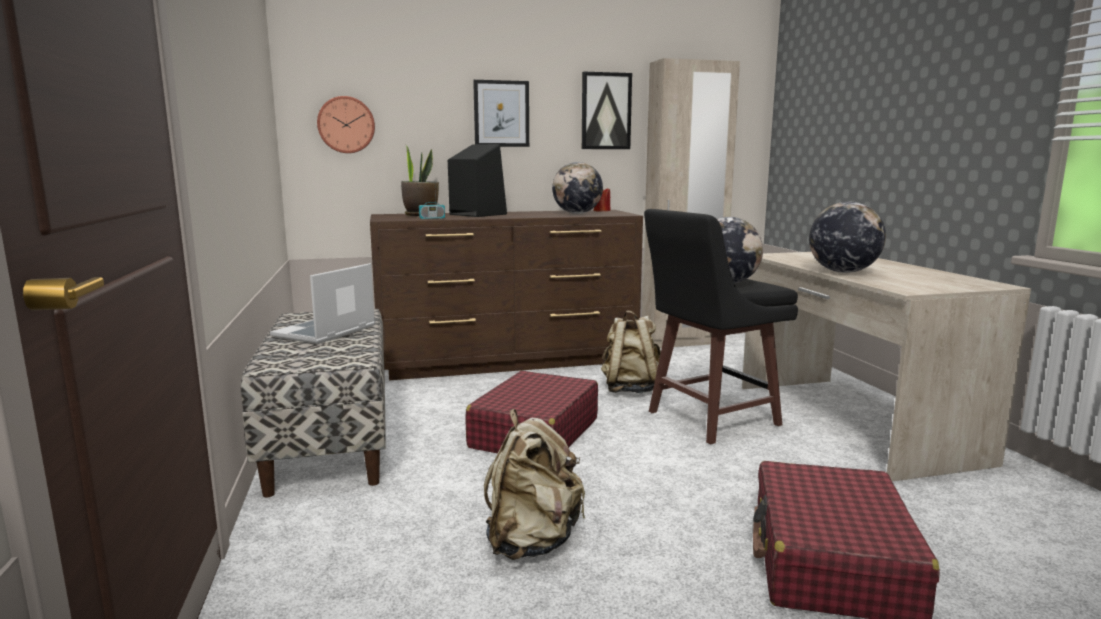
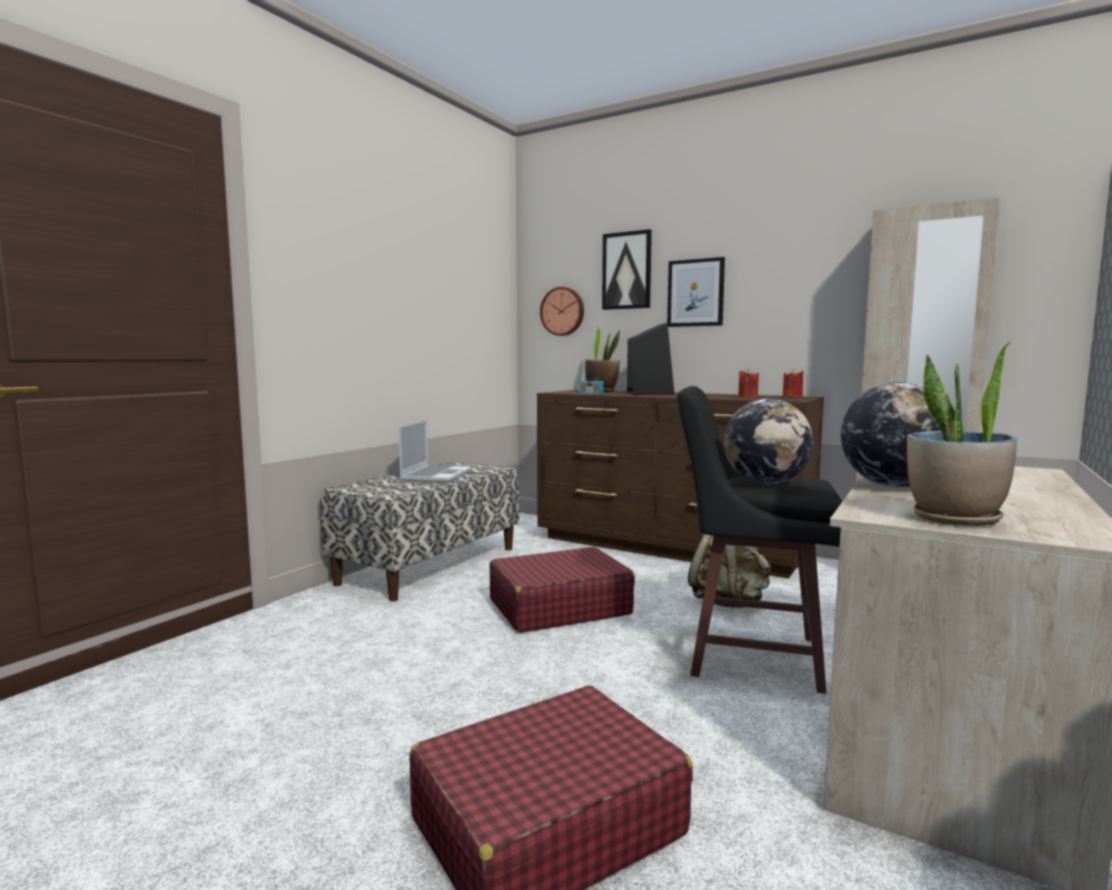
camera: 45 degrees right, 5 degrees down
laptop [270,263,375,344] -> laptop turned 120 degrees clockwise [398,419,471,483]
beige backpack [484,409,585,560] -> none
globe [552,162,603,214] -> red candle [738,369,759,398]
picture [582,72,632,149] -> picture moved to [602,229,652,310]
none -> potted plant [907,342,1017,526]

